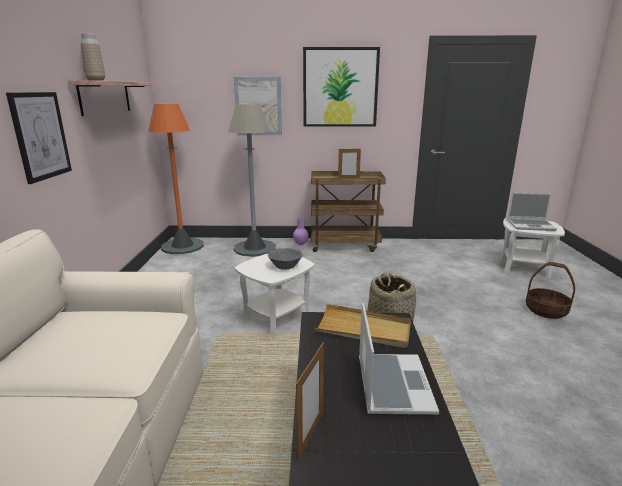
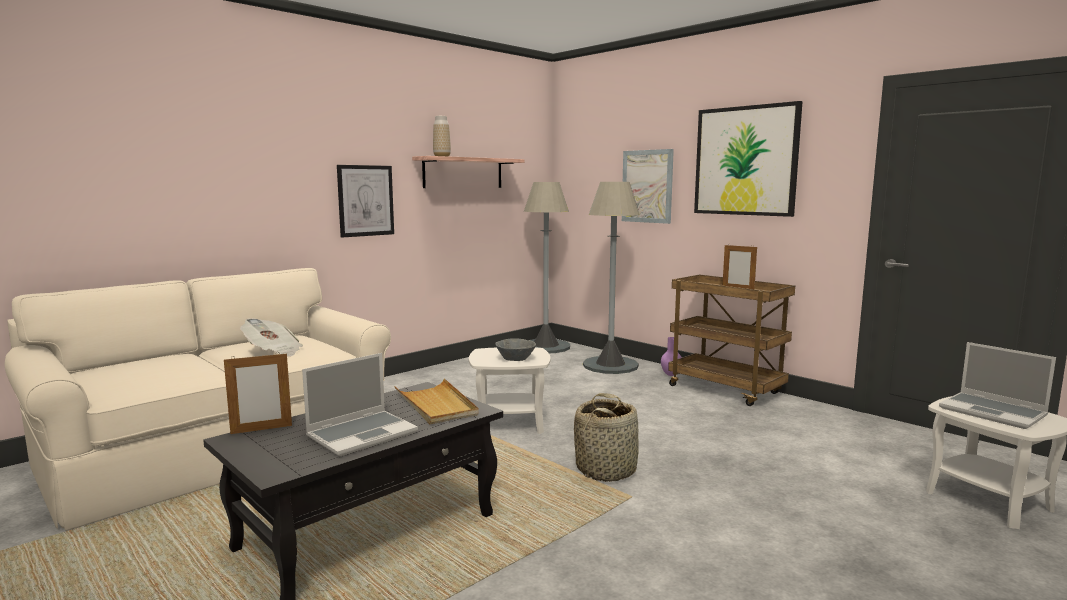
camera: 45 degrees right, 10 degrees down
orange floor lamp [148,103,204,254] -> grey floor lamp [524,182,570,353]
basket [526,262,575,319] -> none
none -> newspaper [240,318,303,357]

